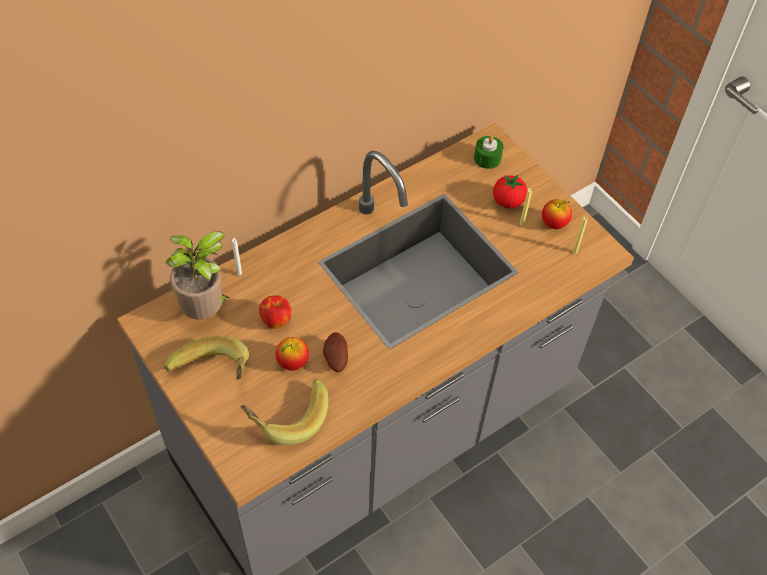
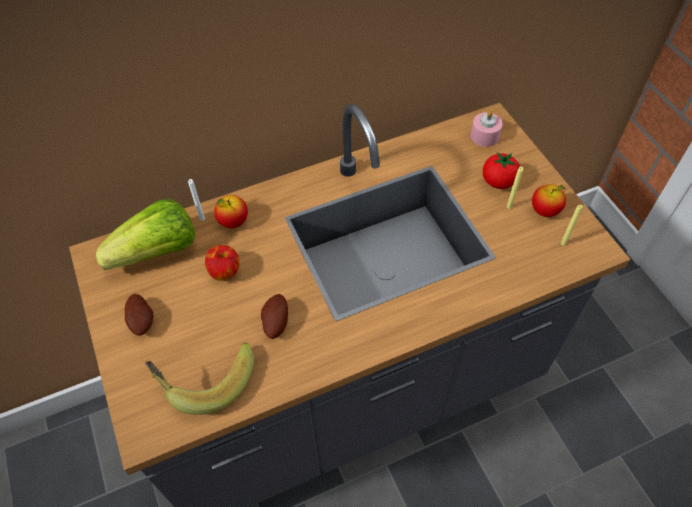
camera: 15 degrees right, 0 degrees up
banana [164,336,249,380] -> potato [125,294,153,336]
potted plant [166,232,231,320] -> lettuce [95,199,195,270]
apple [276,337,309,371] -> apple moved to [214,195,248,228]
green candle [474,135,504,169] -> pink candle [471,110,503,147]

